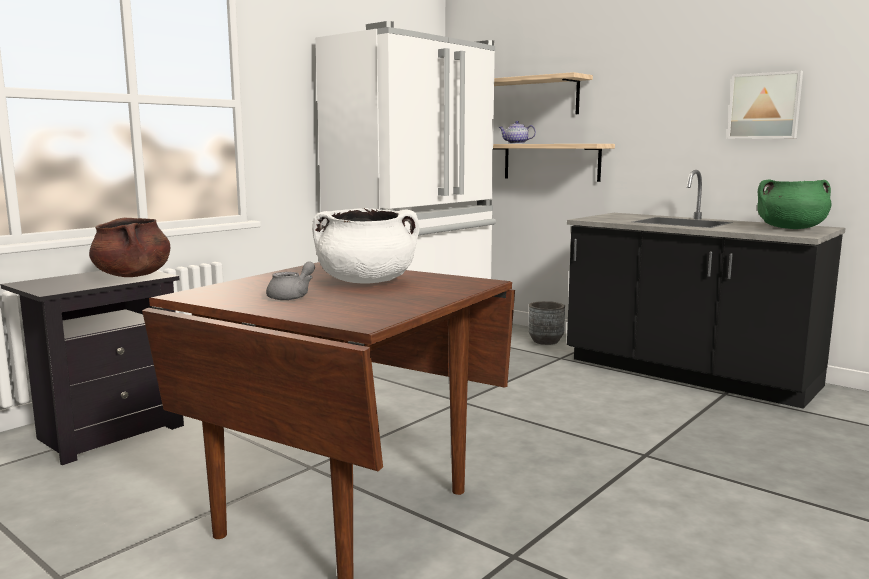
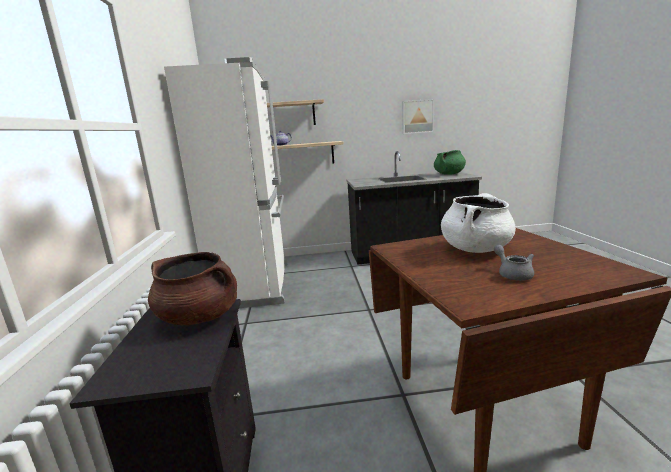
camera: 45 degrees left, 5 degrees up
grey planter [528,301,565,345] -> none

